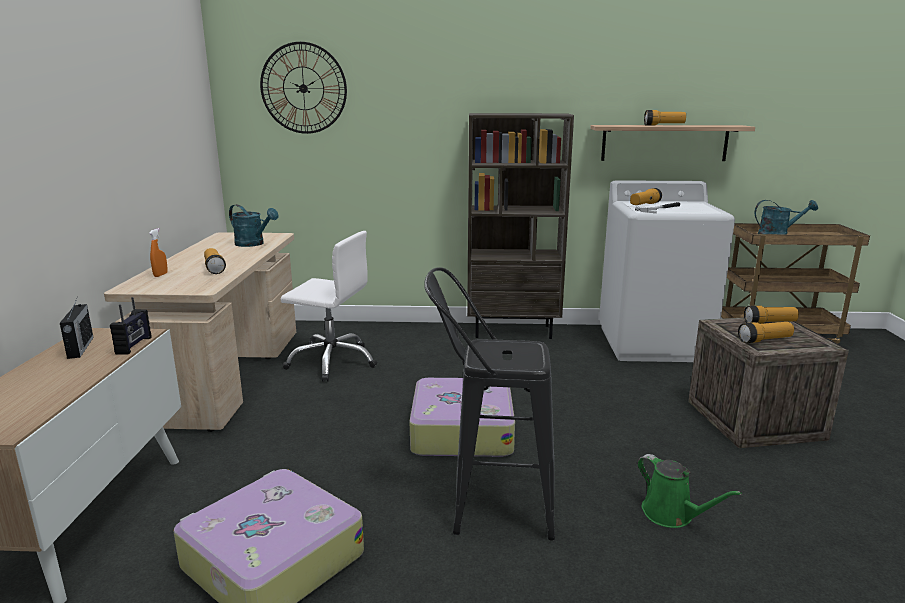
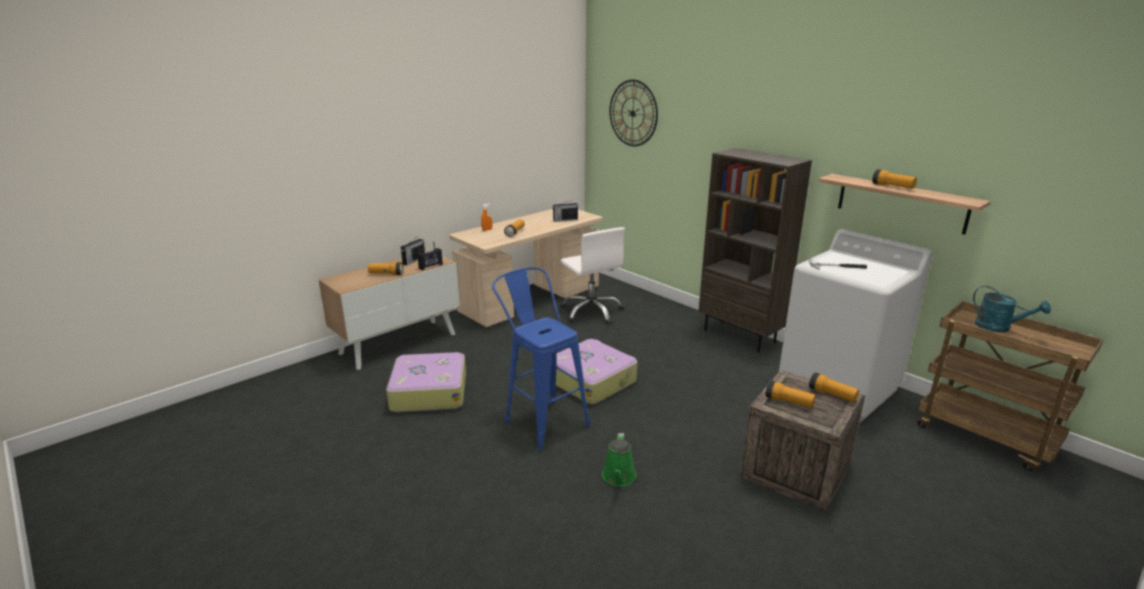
camera: 45 degrees right, 5 degrees up
turquoise watering can [229,204,279,247] -> radio [552,200,578,222]
black stool [424,267,555,540] -> blue stool [492,267,590,450]
flashlight [630,188,662,205] -> flashlight moved to [368,262,403,275]

